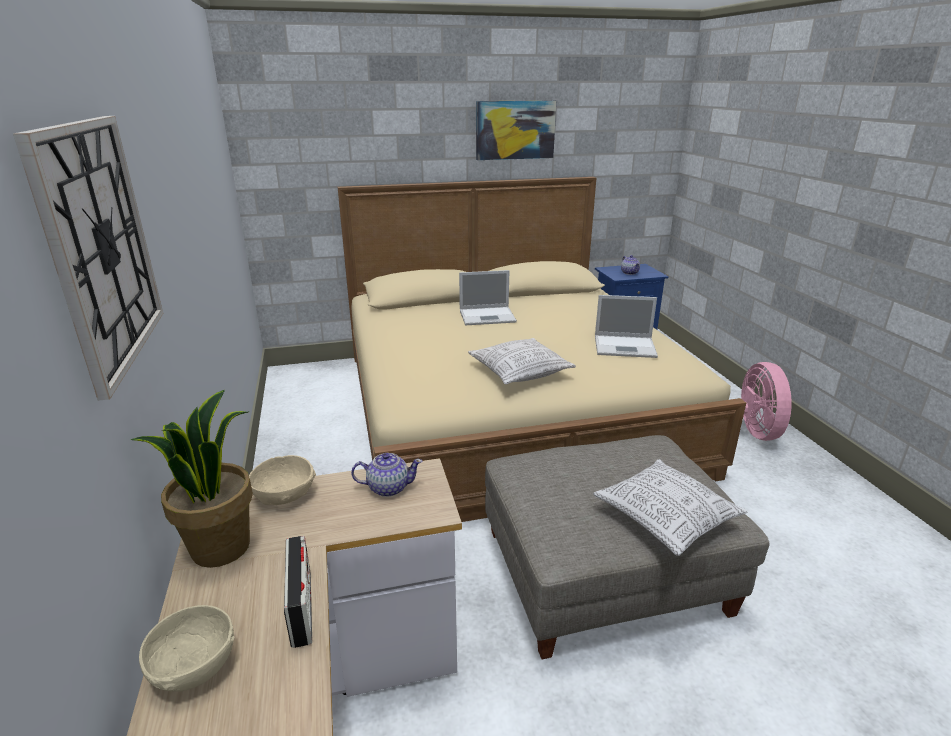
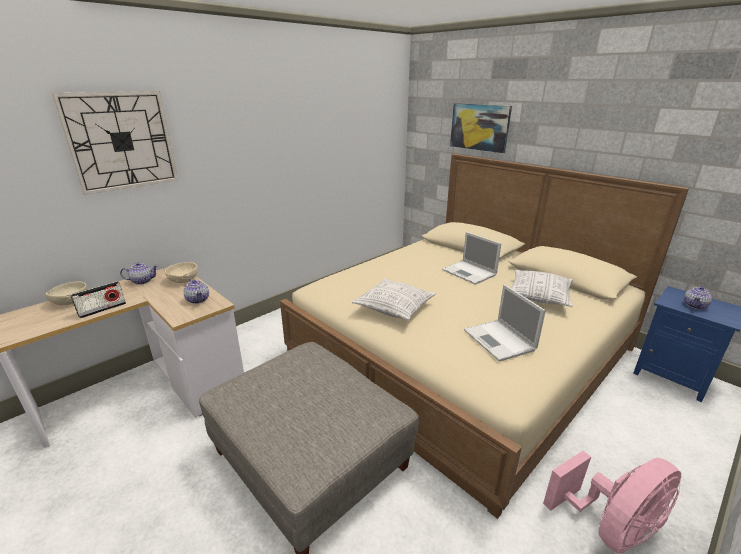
camera: 60 degrees right, 0 degrees up
potted plant [130,390,253,568] -> teapot [120,262,158,285]
picture [476,100,556,160] -> picture moved to [450,103,512,153]
pillow [593,459,747,556] -> pillow moved to [511,270,573,307]

